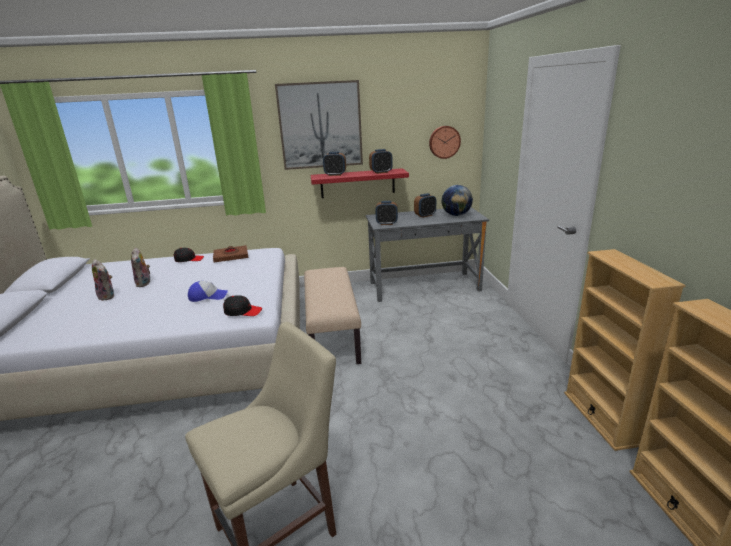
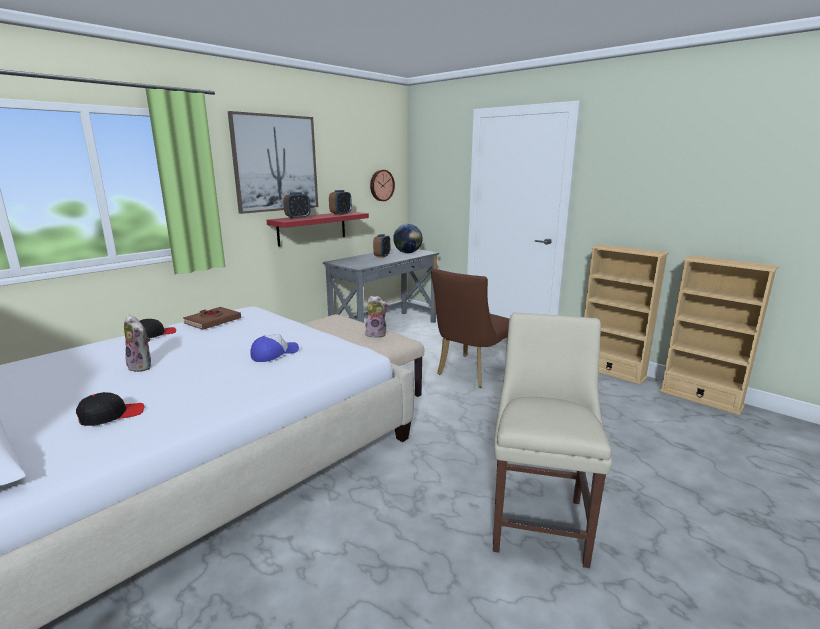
camera: 40 degrees left, 5 degrees down
plush toy [92,259,114,301] -> plush toy moved to [365,296,390,338]
black cap [223,295,262,316] -> black cap moved to [76,392,144,426]
alarm clock [375,201,398,225] -> none
none -> brown chair [431,269,509,388]

